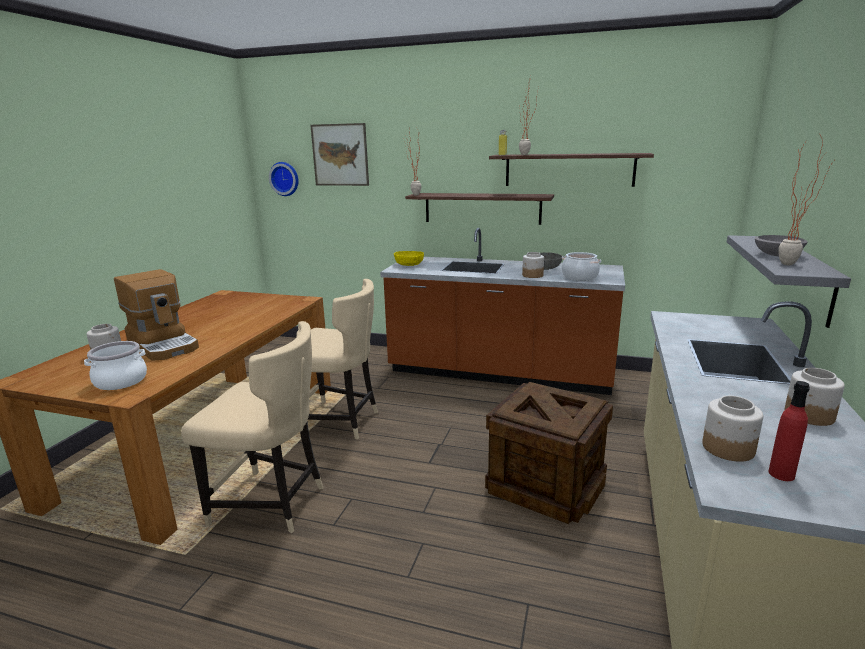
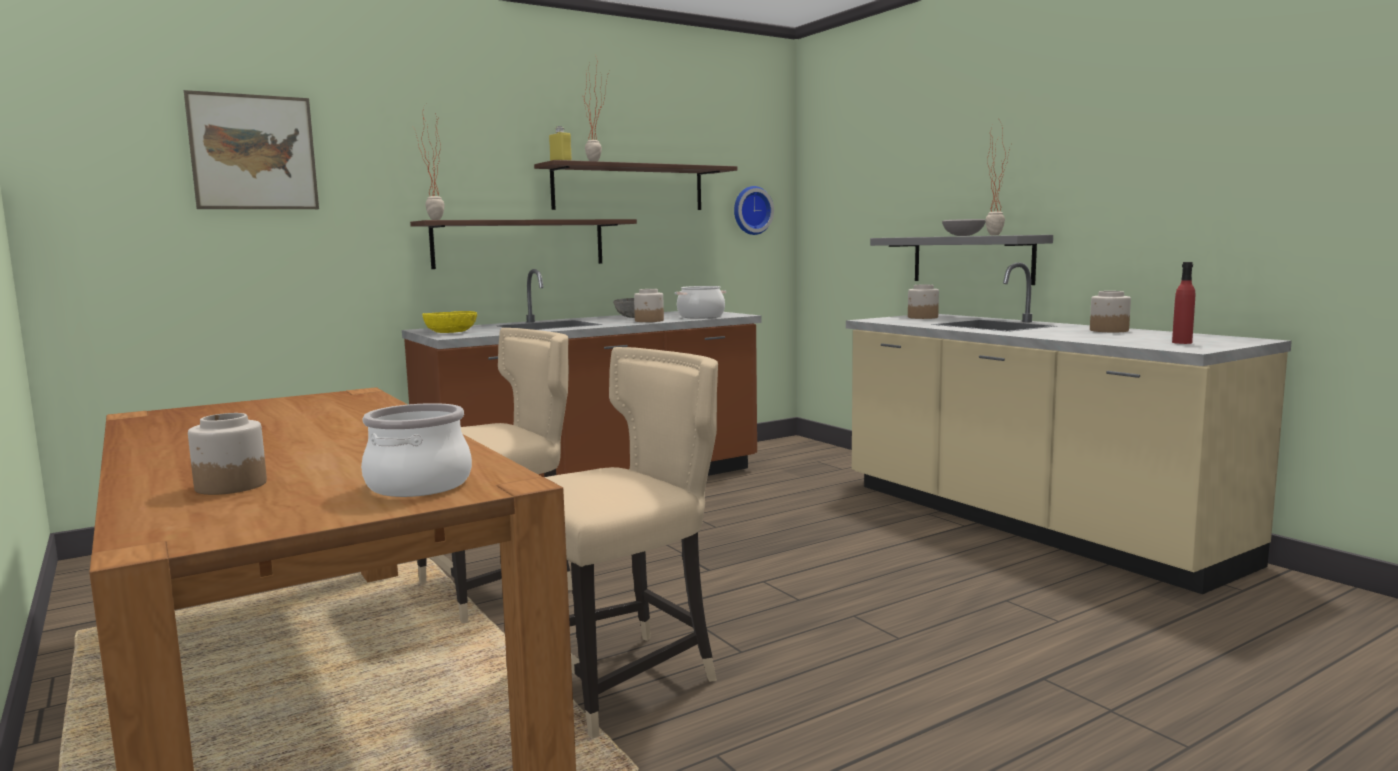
camera: 50 degrees left, 10 degrees down
coffee machine [114,269,199,361] -> none
wall clock [269,162,298,196] -> wall clock moved to [734,186,774,235]
crate [485,382,613,524] -> none
jar [702,396,763,462] -> jar moved to [908,285,939,319]

